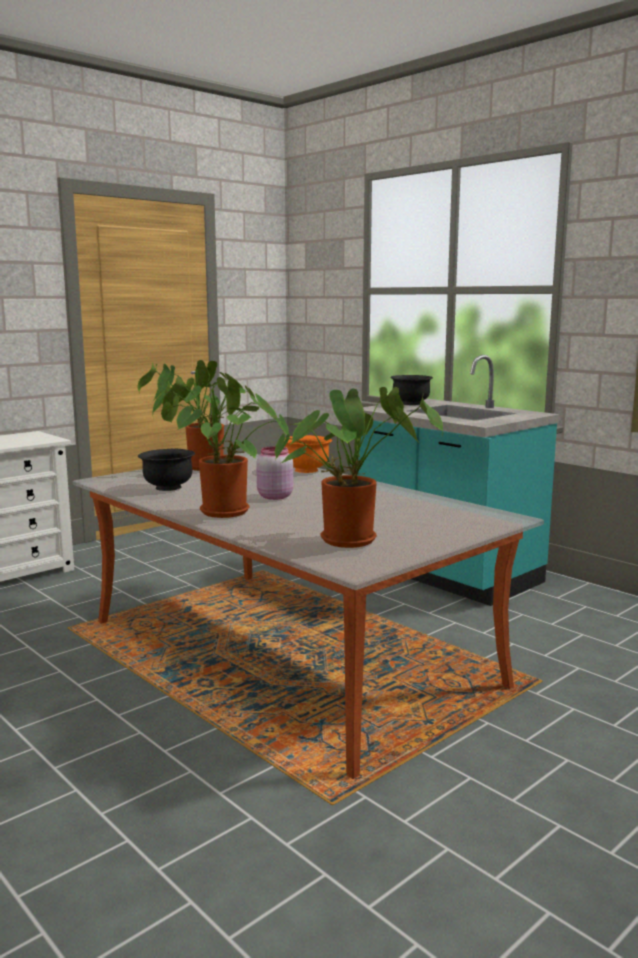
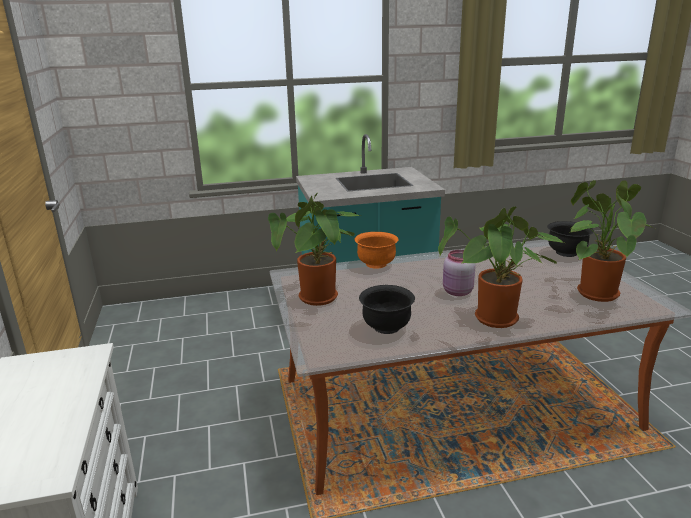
camera: 60 degrees left, 10 degrees up
black bowl [390,375,433,405] -> black bowl moved to [547,221,594,257]

